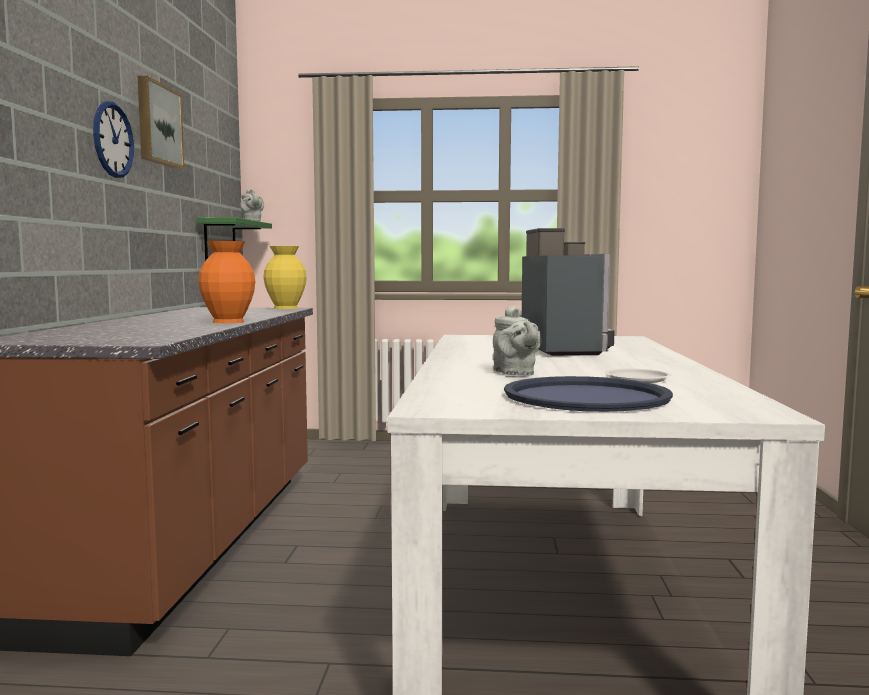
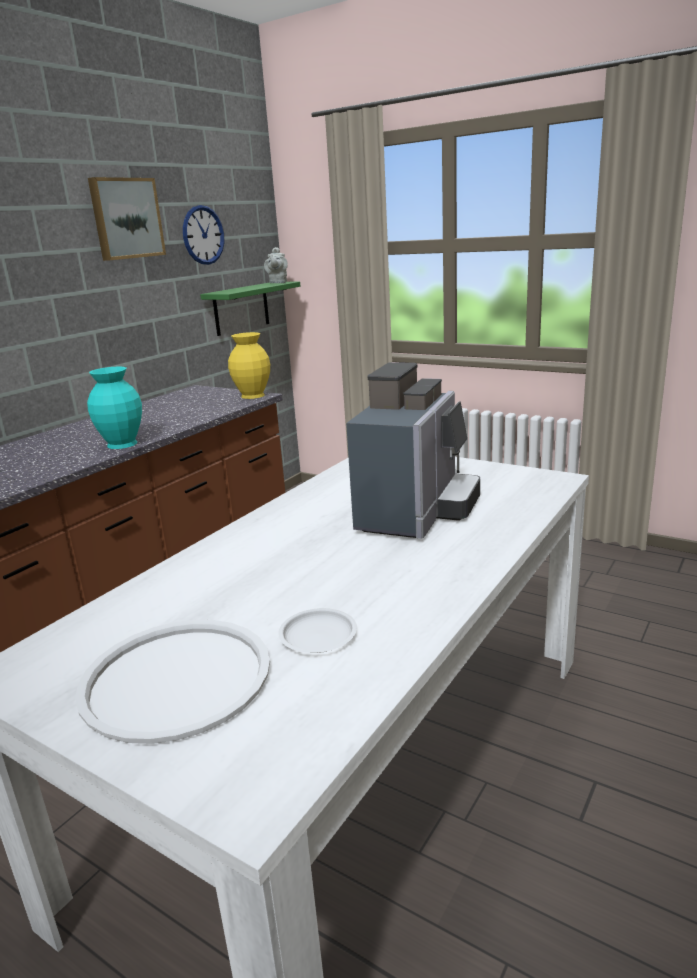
camera: 30 degrees right, 15 degrees up
wall clock [93,101,134,178] -> wall clock moved to [183,205,224,265]
orange vase [198,241,255,323] -> turquoise vase [87,366,142,449]
grey teapot [493,305,541,376] -> none
blue tray [504,376,673,412] -> white tray [75,620,270,744]

